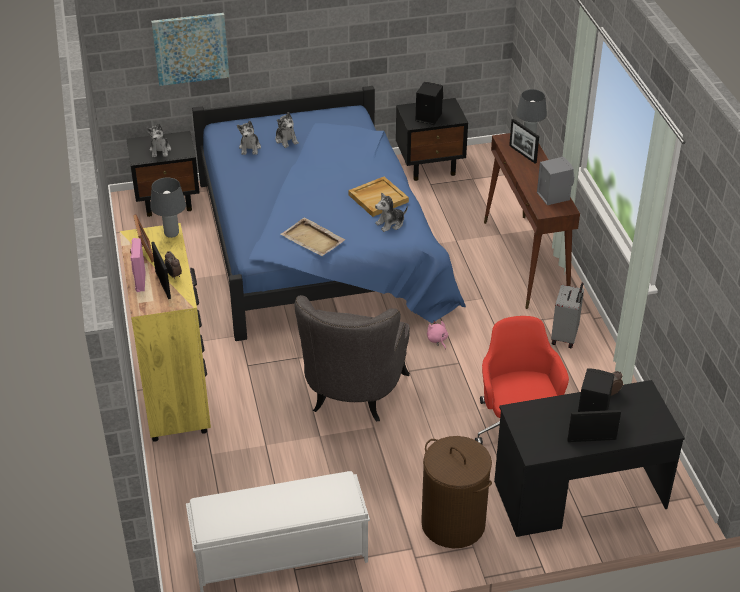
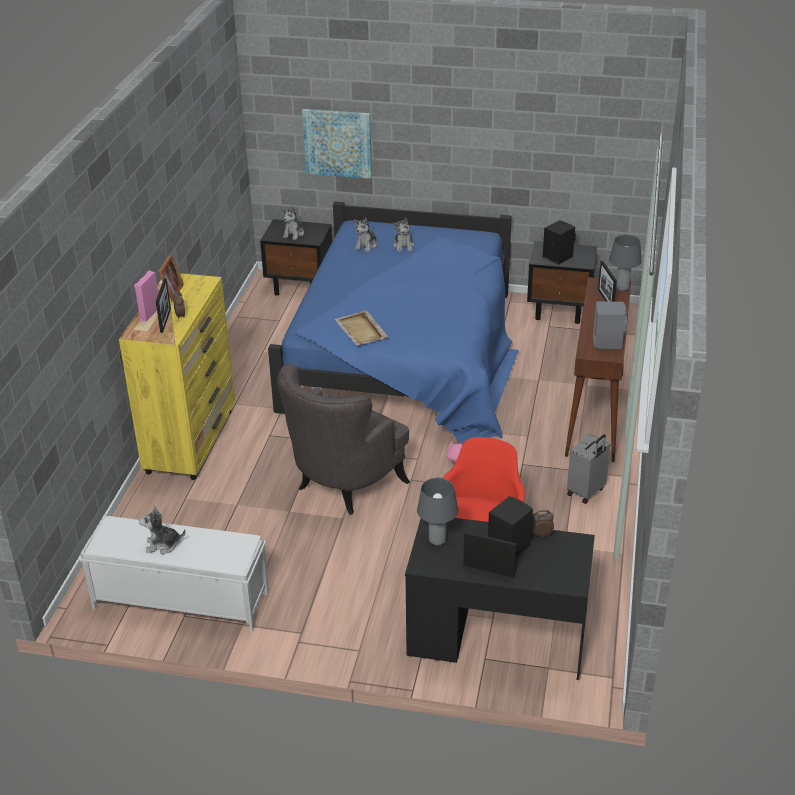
camera: 25 degrees right, 5 degrees down
grey table lamp [150,178,186,238] -> grey table lamp moved to [417,478,458,546]
beige tray [348,177,409,217] -> none
plush toy [375,193,408,232] -> plush toy moved to [139,505,186,554]
brown laundry basket [421,436,492,549] -> none

